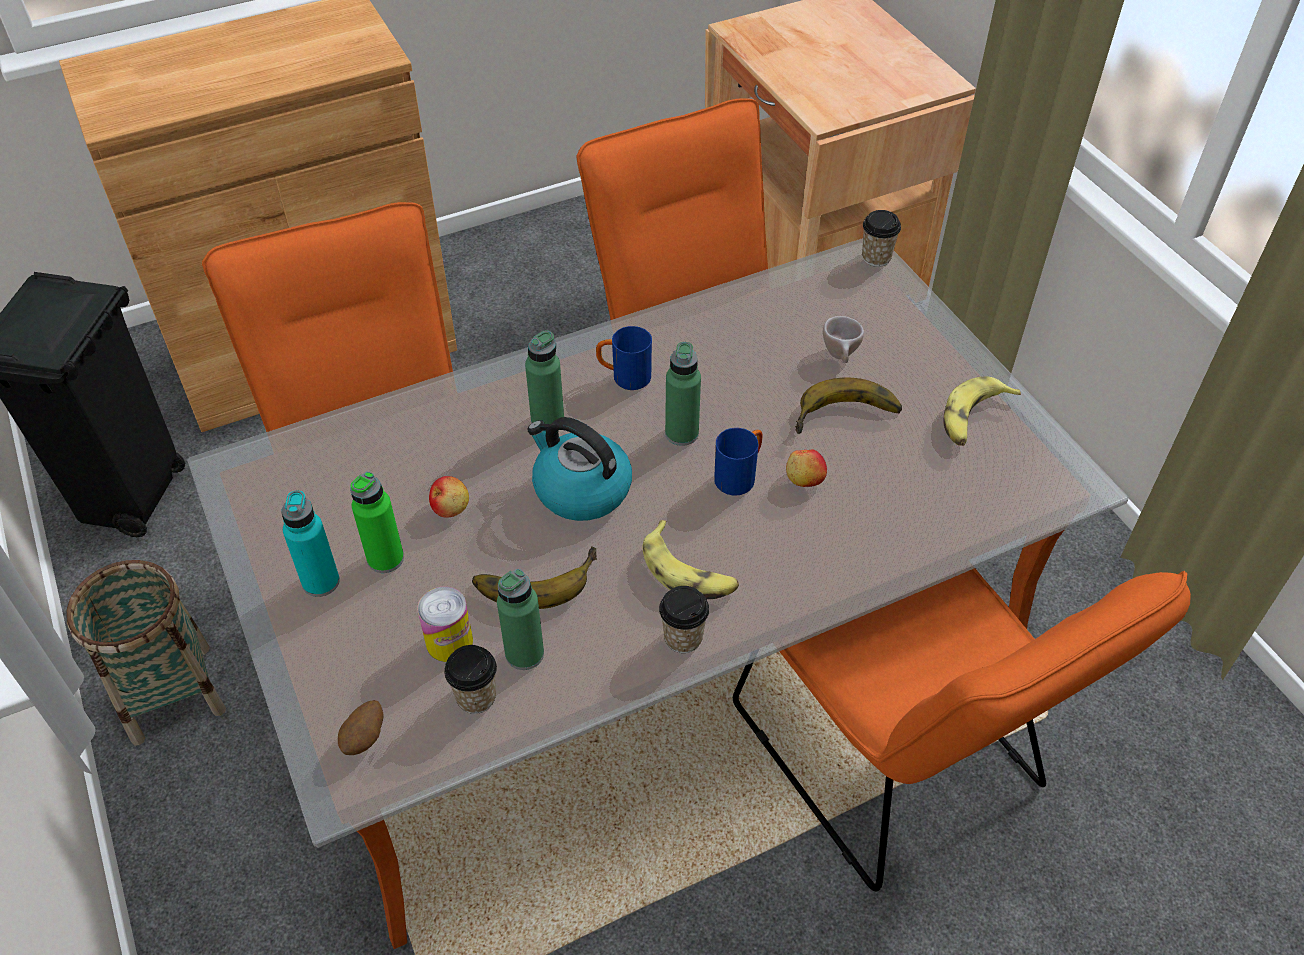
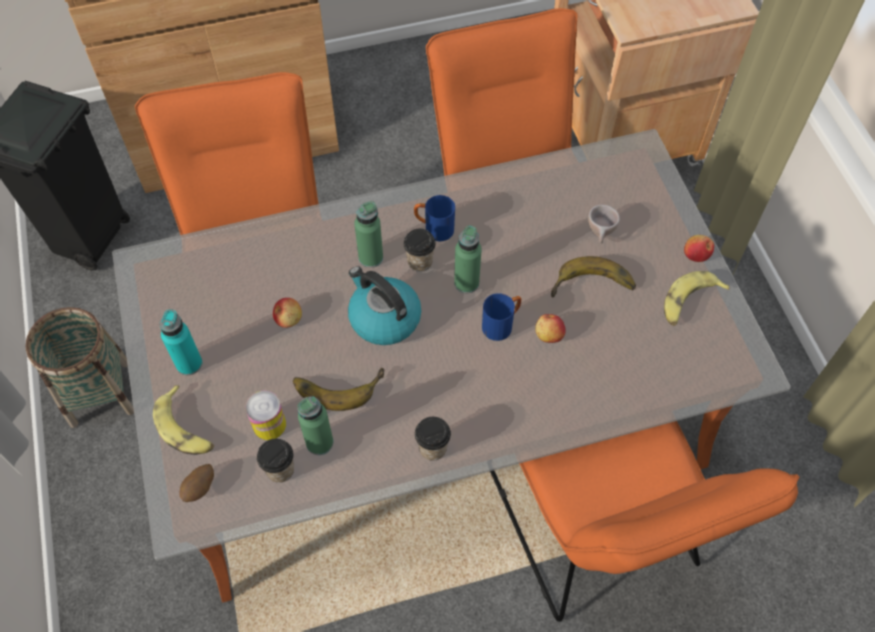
camera: 10 degrees right, 10 degrees up
green bottle [350,472,404,573] -> none
banana [643,520,739,599] -> banana moved to [153,385,214,455]
cup [862,210,901,267] -> cup moved to [403,229,436,272]
none -> apple [684,235,714,262]

